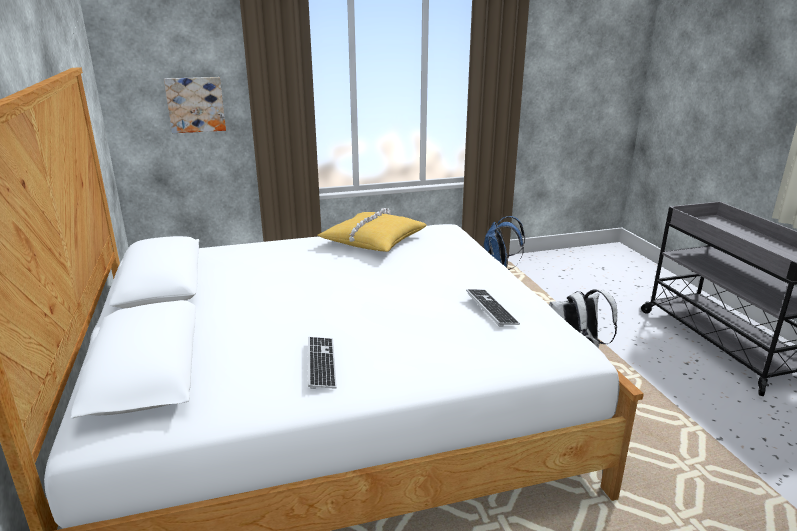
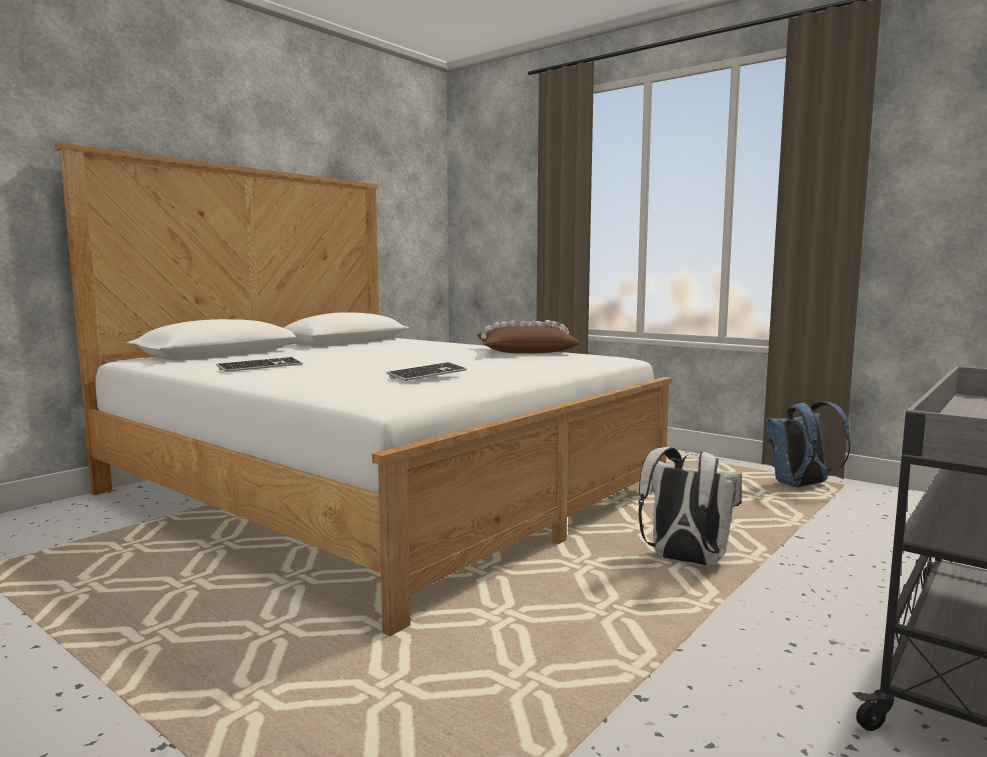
camera: 55 degrees right, 15 degrees down
picture [164,77,226,133] -> none
yellow pillow [318,208,427,252] -> brown pillow [477,320,580,353]

